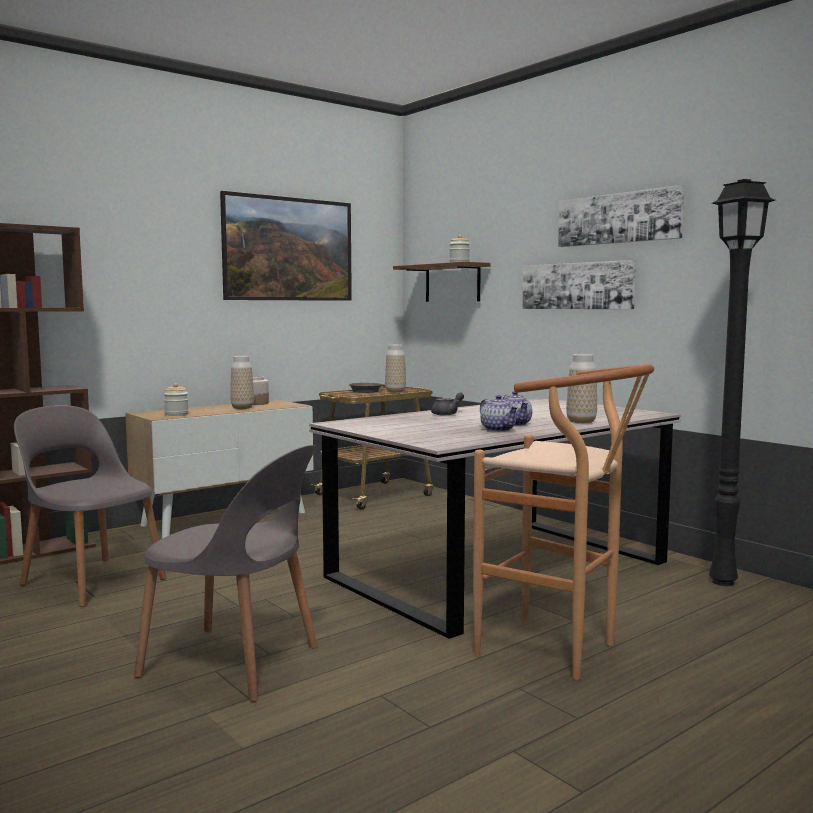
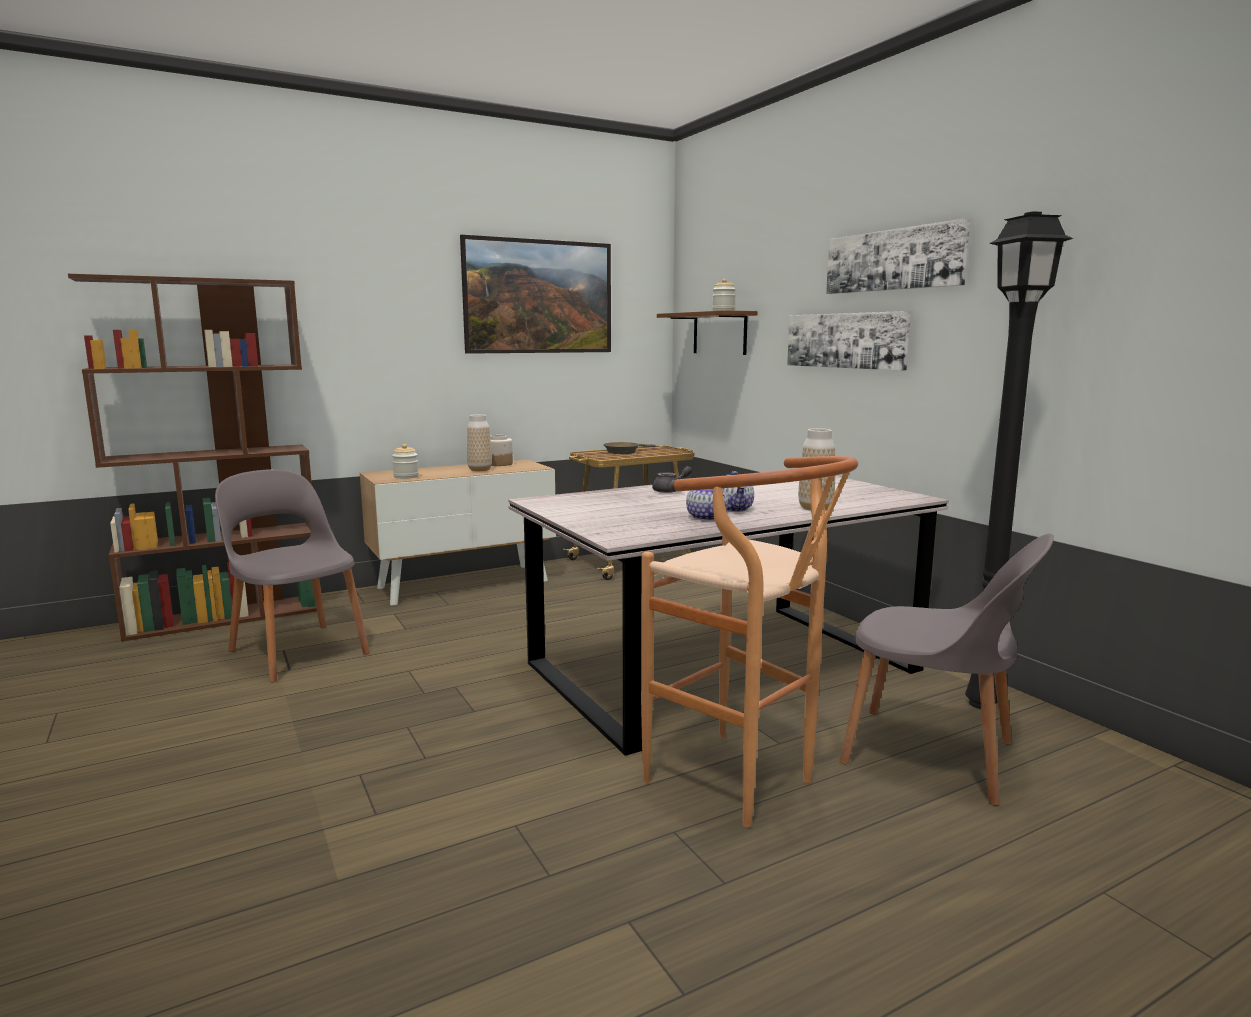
camera: 10 degrees right, 5 degrees up
grey chair [134,445,317,702] -> grey chair moved to [839,534,1054,806]
vase [385,345,406,393] -> none

